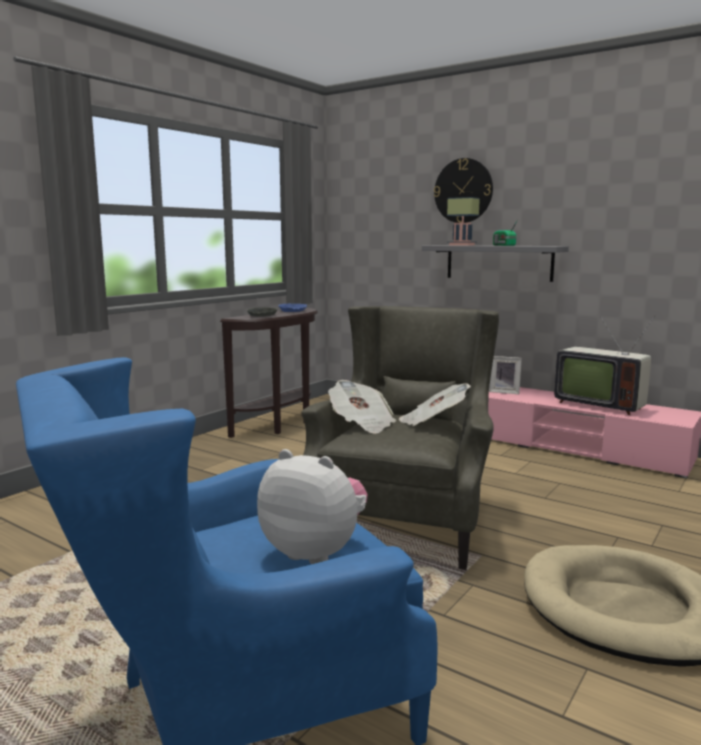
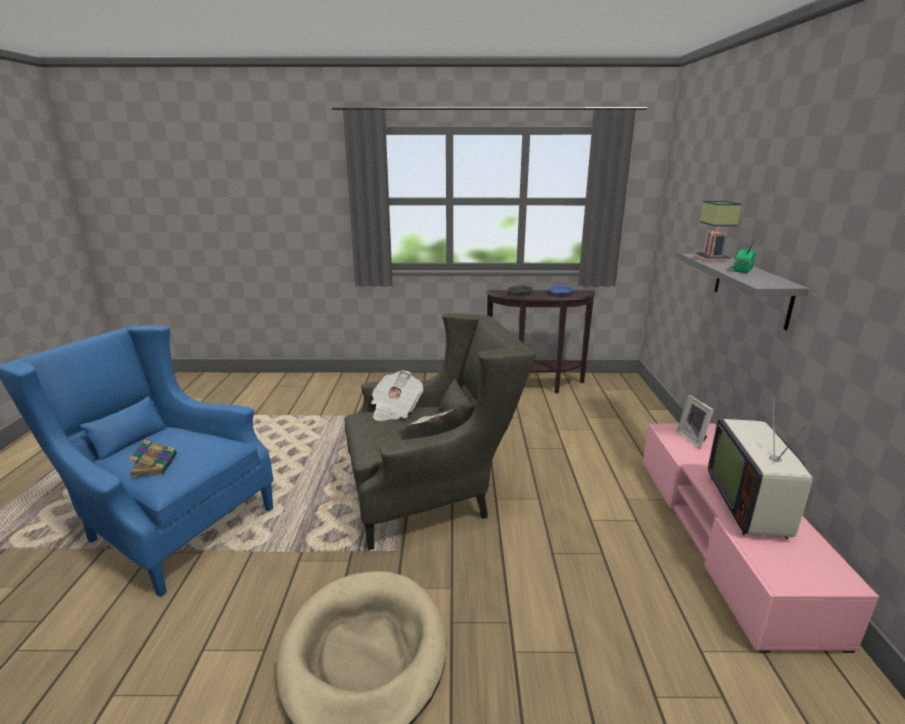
camera: 55 degrees right, 10 degrees up
plush toy [257,449,368,564] -> book [129,439,177,478]
wall clock [434,158,493,223] -> none

